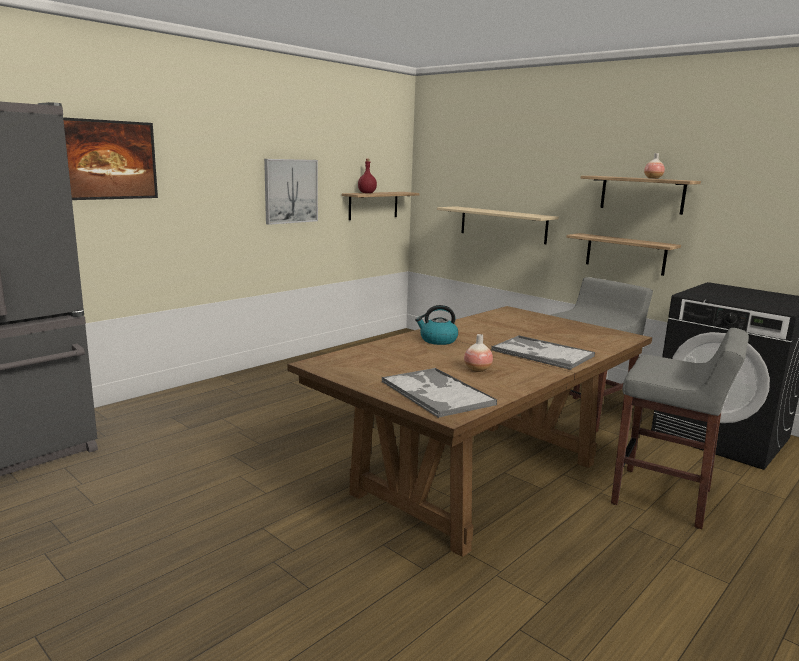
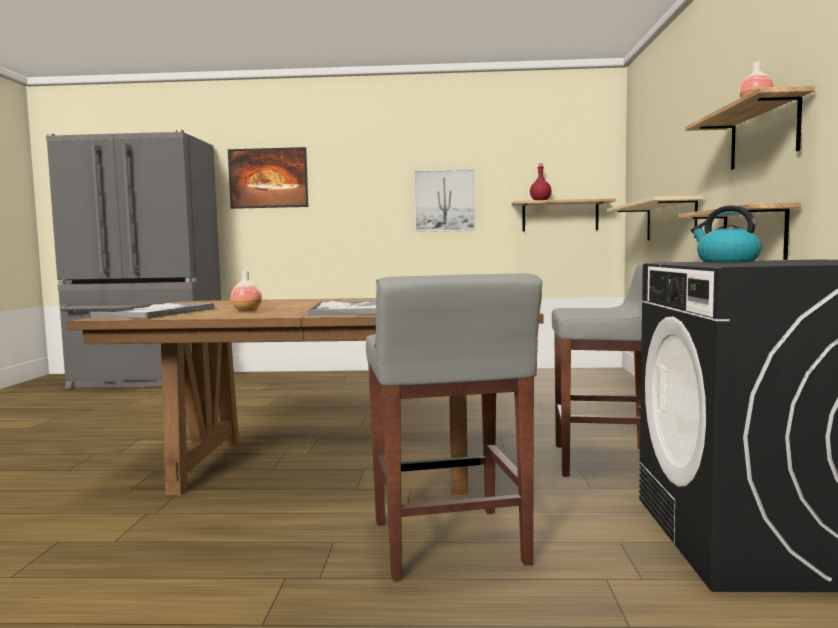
camera: 50 degrees right, 10 degrees down
kettle [415,305,458,345] -> kettle moved to [691,206,762,262]

